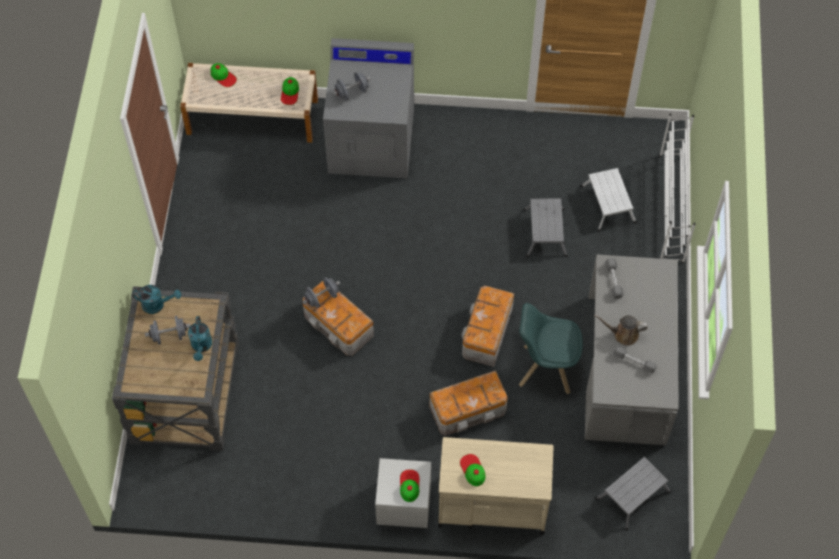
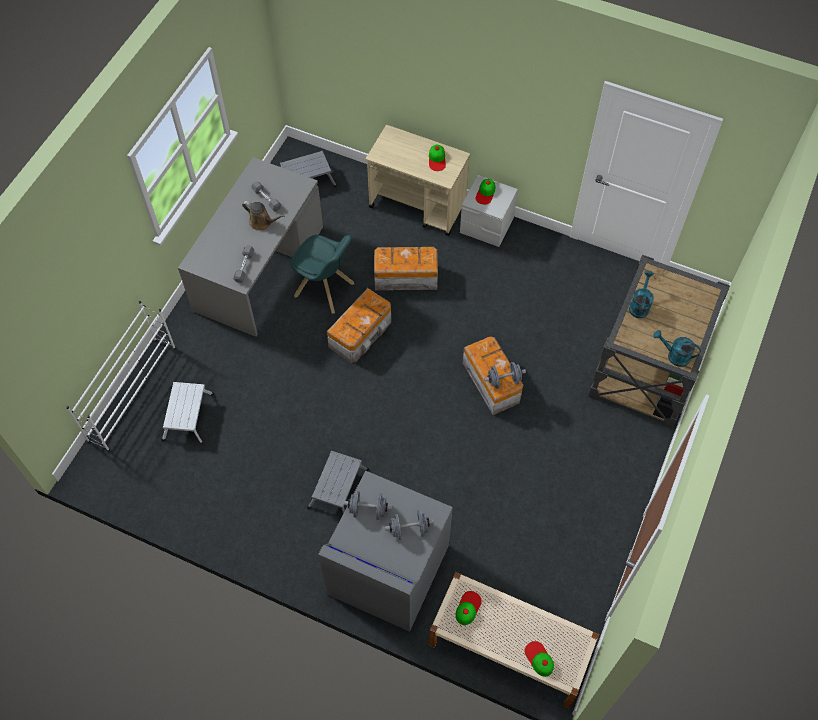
camera: 160 degrees left, 0 degrees up
grey dumbbell [145,316,190,345] -> grey dumbbell moved to [344,491,392,520]
grey step ladder [523,198,568,258] -> grey step ladder moved to [307,451,369,513]

